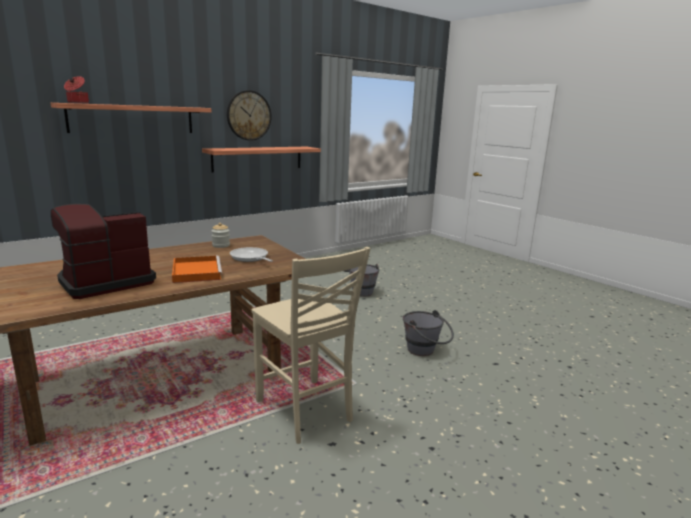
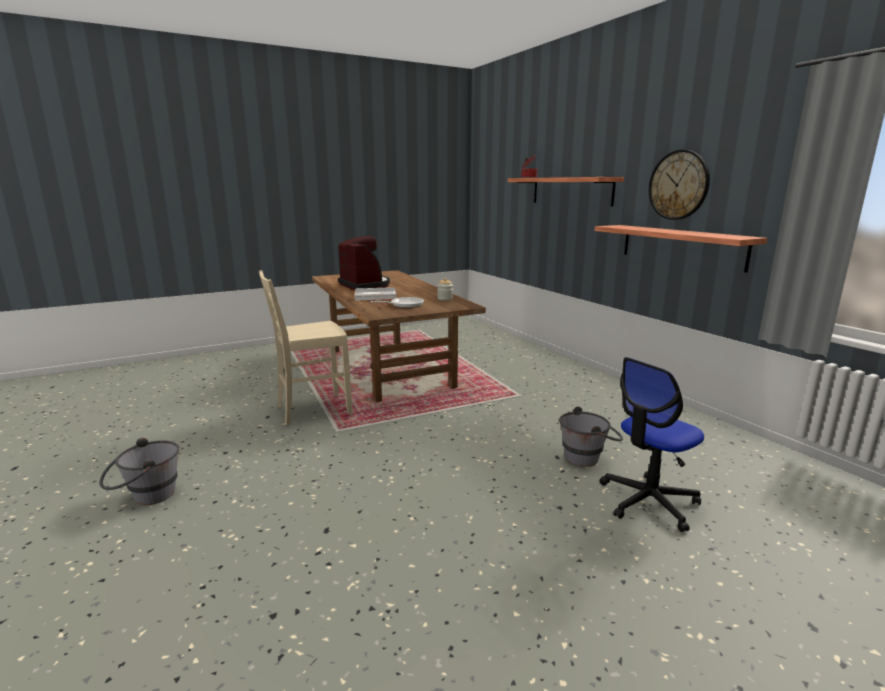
camera: 100 degrees right, 0 degrees up
orange tray [172,256,223,283] -> white tray [355,287,396,301]
grey bucket [403,310,454,356] -> grey bucket moved to [99,437,180,505]
none -> office chair [600,357,704,532]

